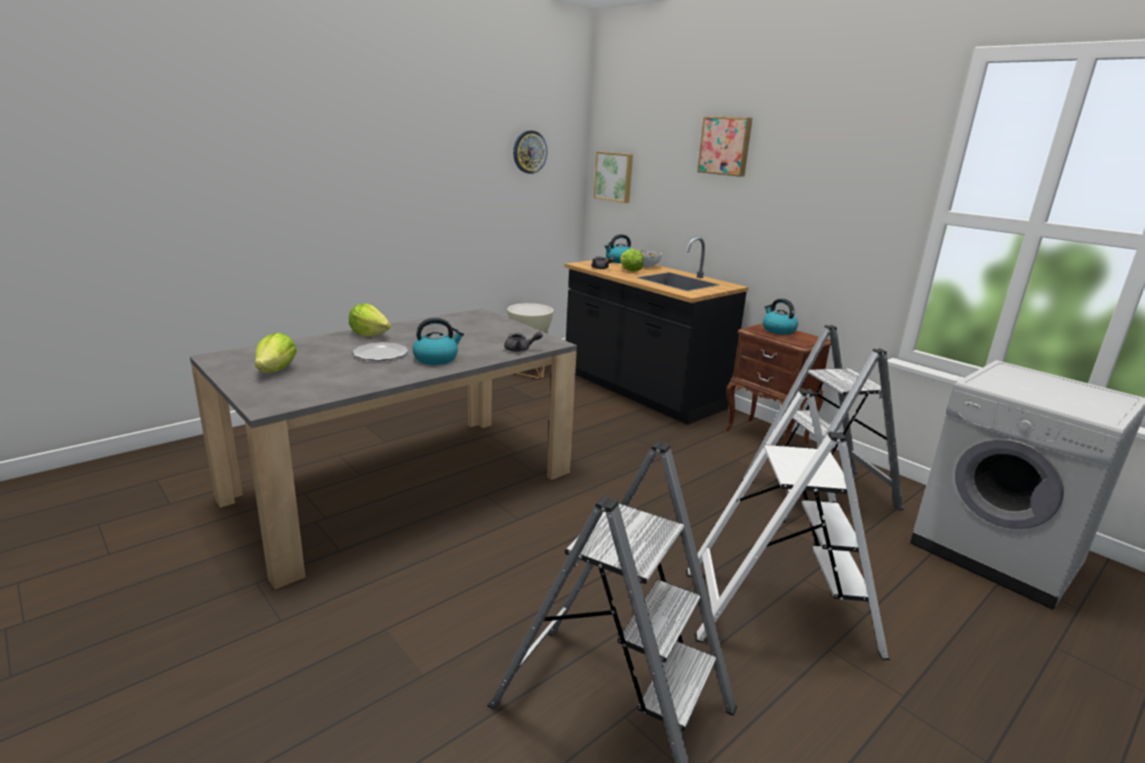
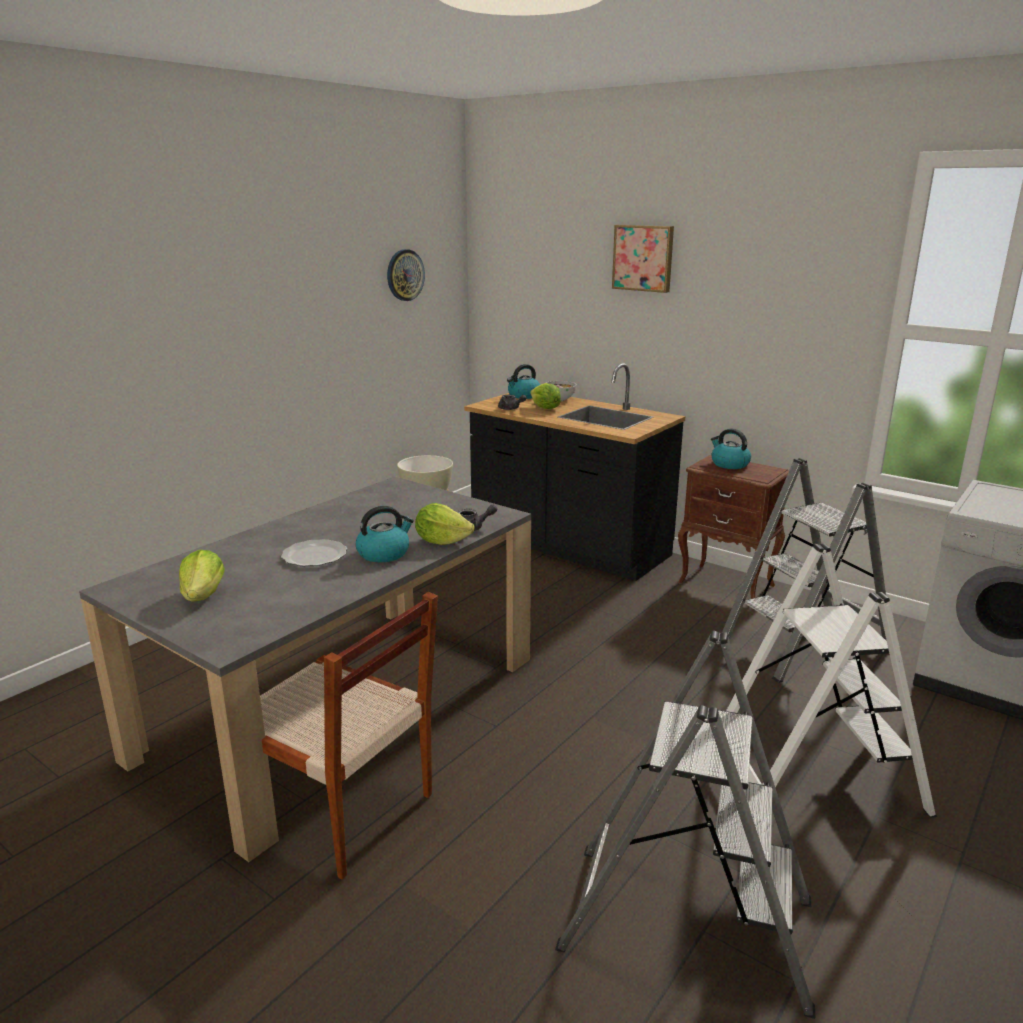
camera: 10 degrees left, 0 degrees up
lettuce [349,304,391,337] -> lettuce moved to [415,503,474,545]
picture [594,151,633,203] -> none
none -> chair [260,592,438,879]

